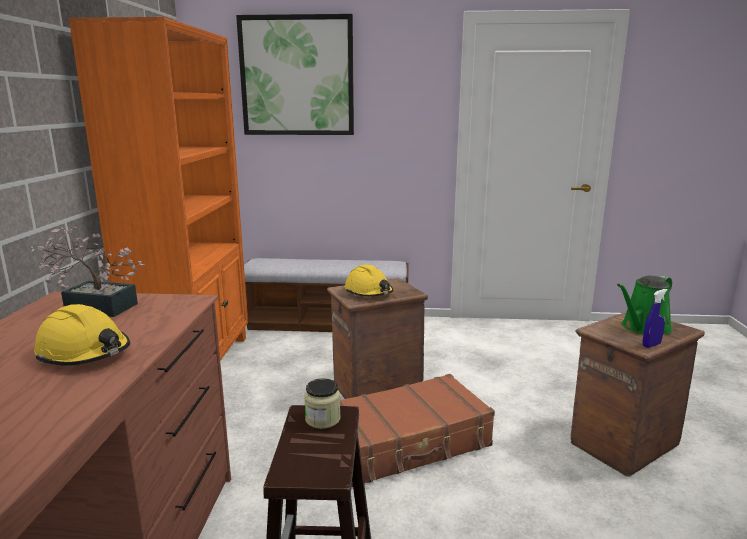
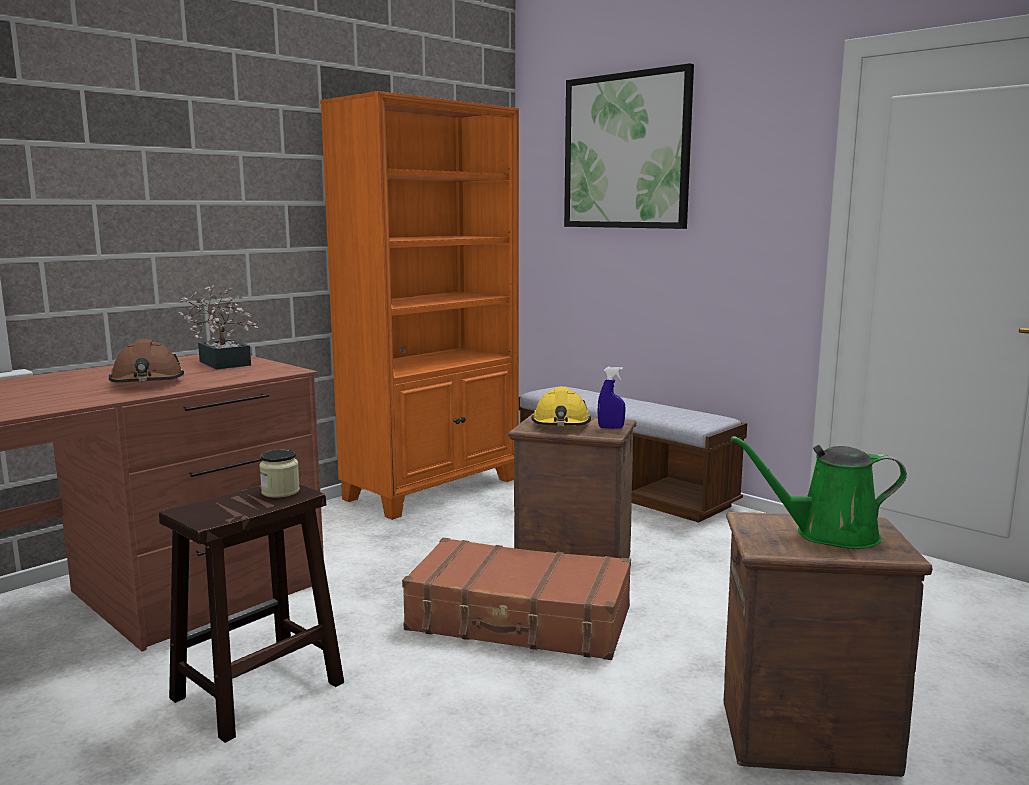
camera: 40 degrees right, 5 degrees down
yellow hard hat [34,304,130,366] -> brown hard hat [109,339,184,383]
blue spray bottle [643,289,668,348] -> blue spray bottle moved to [598,367,626,429]

